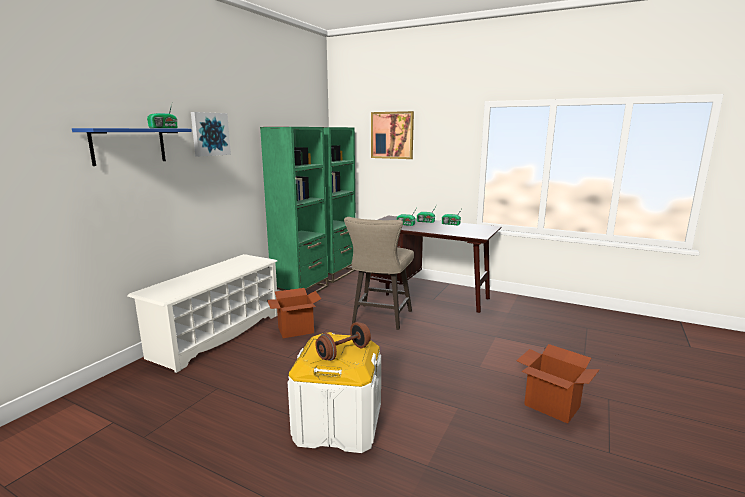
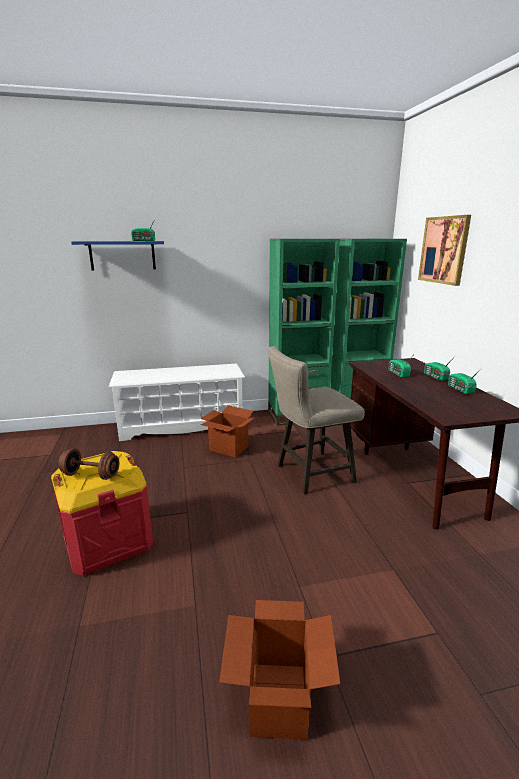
camera: 50 degrees right, 5 degrees up
picture [191,112,231,157] -> none
white storage box [288,332,381,453] -> red storage box [51,451,153,576]

